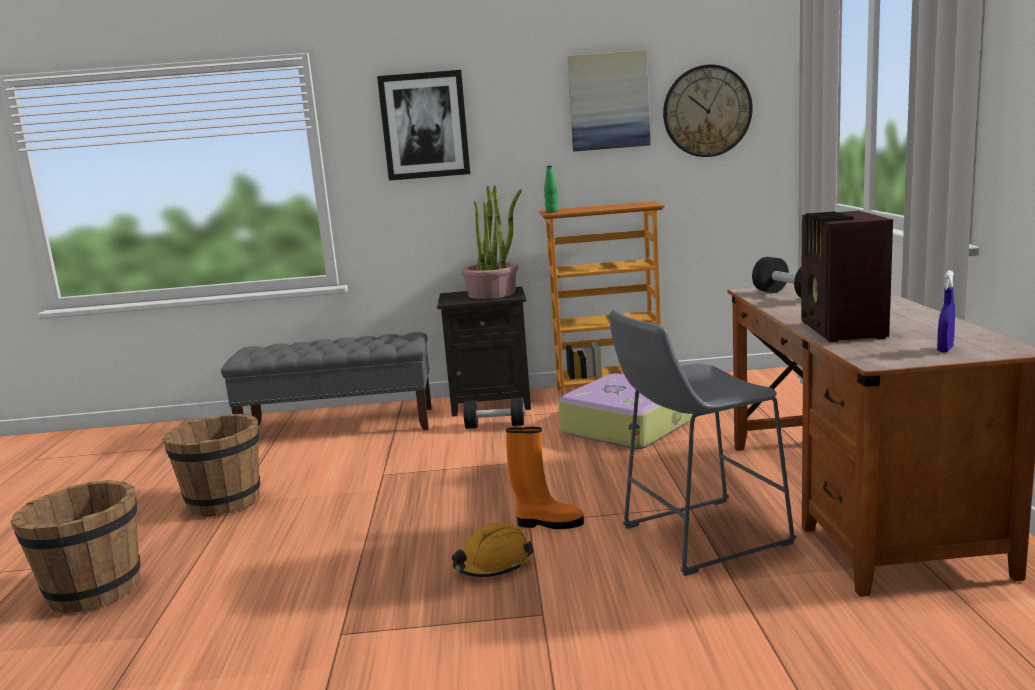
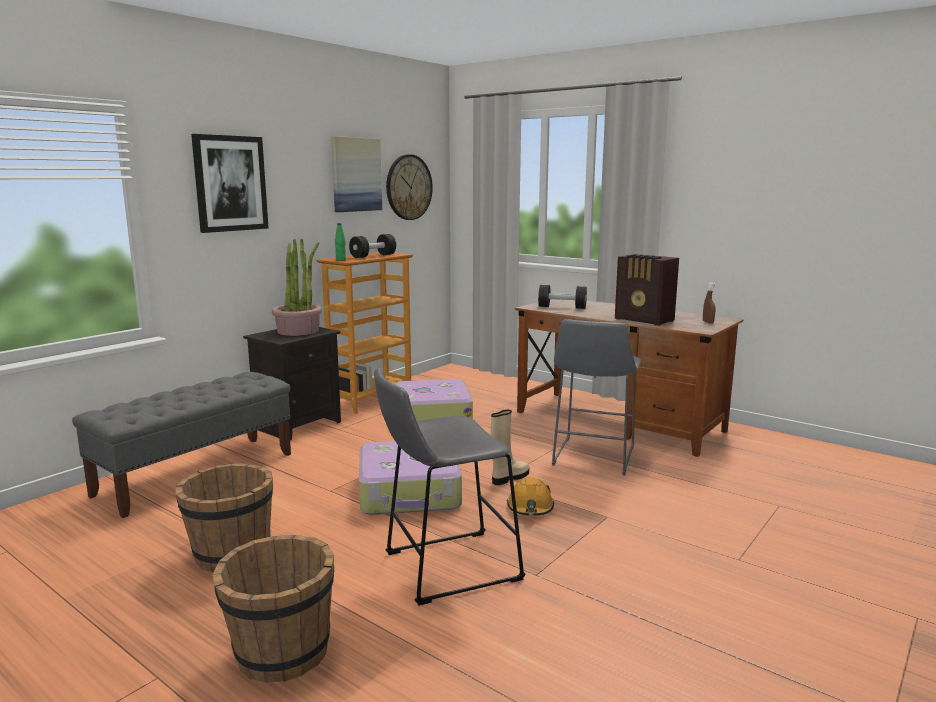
camera: 50 degrees left, 0 degrees up
black dumbbell [463,397,525,429] -> black dumbbell moved to [349,234,396,258]
orange boot [506,427,584,529] -> beige boot [491,410,529,485]
blue spray bottle [937,270,955,352] -> brown spray bottle [703,282,716,323]
none -> suitcase [359,441,462,515]
none -> grey stool [374,368,526,606]

